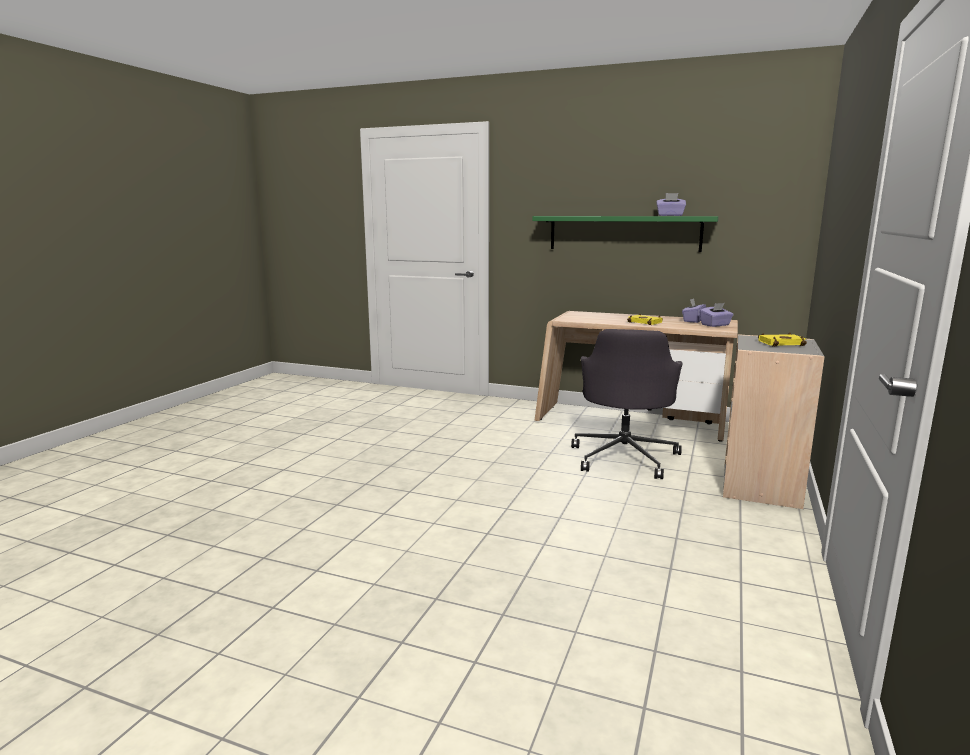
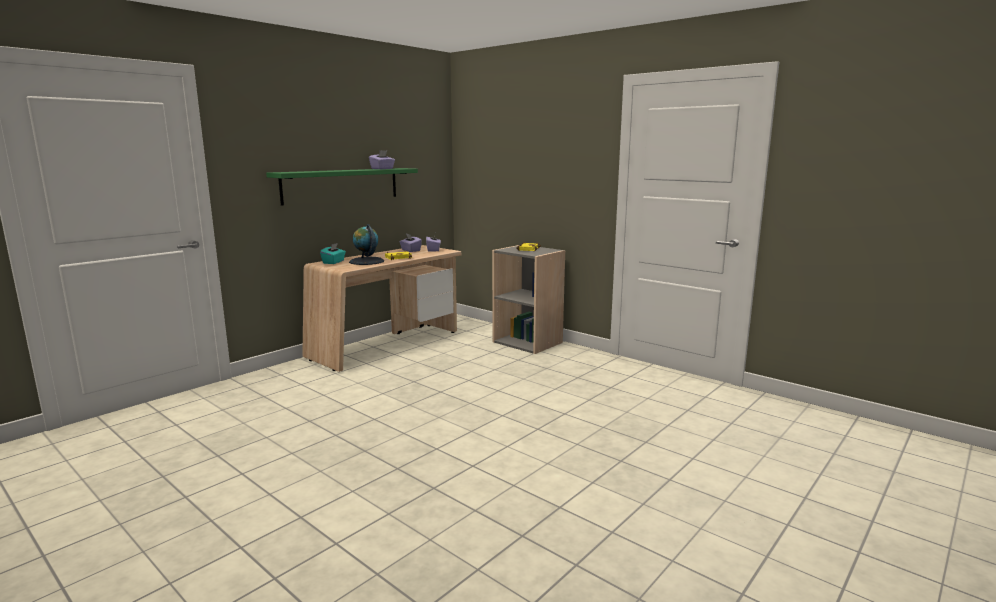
camera: 70 degrees left, 0 degrees up
grey office chair [571,329,683,479] -> none
none -> turquoise tissue box [320,243,346,264]
none -> globe [349,224,384,265]

